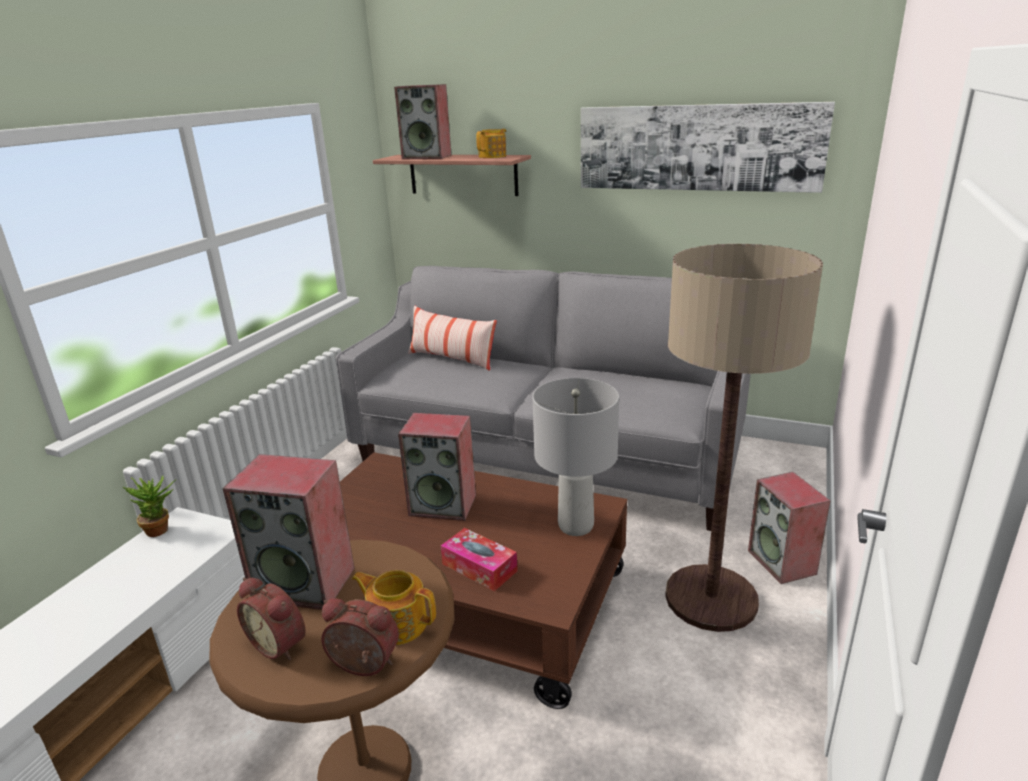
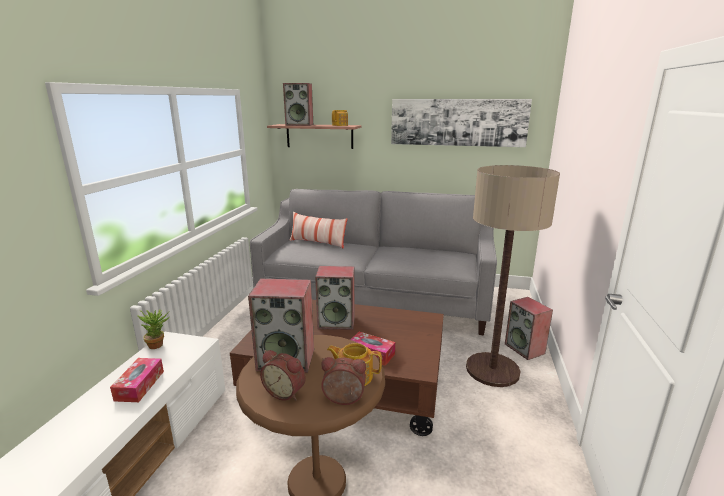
camera: 10 degrees left, 5 degrees down
grey table lamp [533,378,619,536] -> none
none -> tissue box [110,358,164,402]

